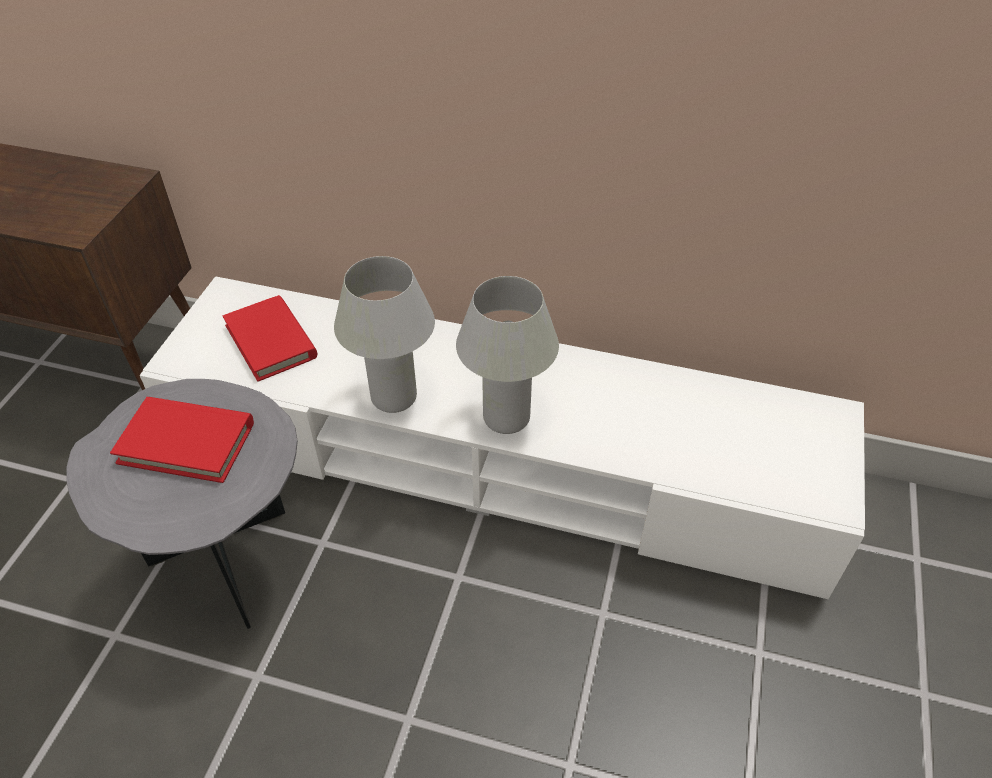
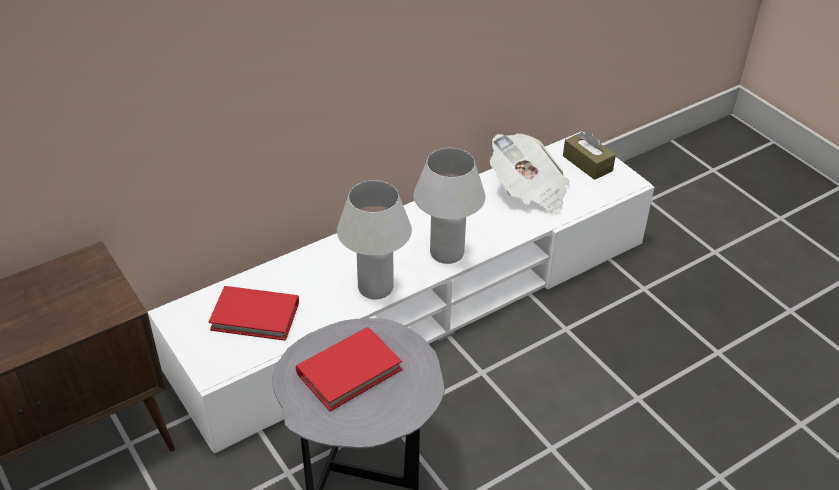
camera: 50 degrees left, 5 degrees down
none -> newspaper [490,133,570,214]
none -> brown tissue box [563,131,616,180]

